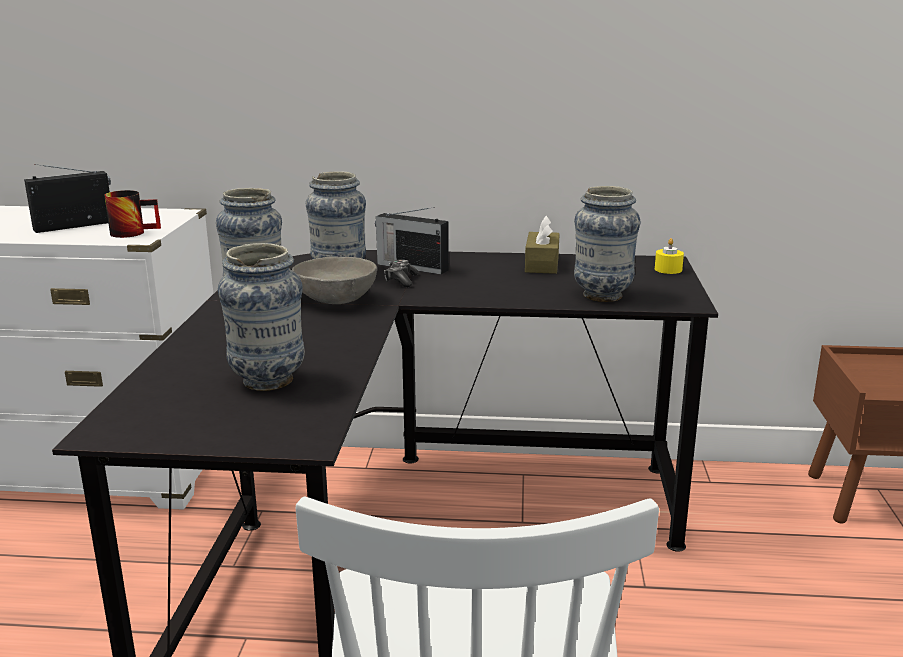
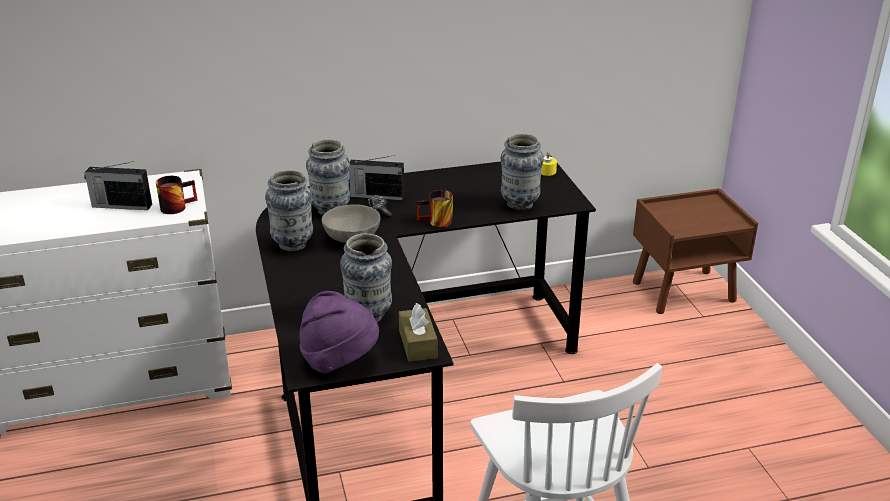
camera: 20 degrees left, 10 degrees up
radio [24,164,111,233] -> radio turned 120 degrees counterclockwise [84,161,152,210]
brown tissue box [525,215,560,274] -> brown tissue box moved to [399,303,437,362]
none -> purple hat [300,291,379,374]
none -> mug [417,190,453,227]

